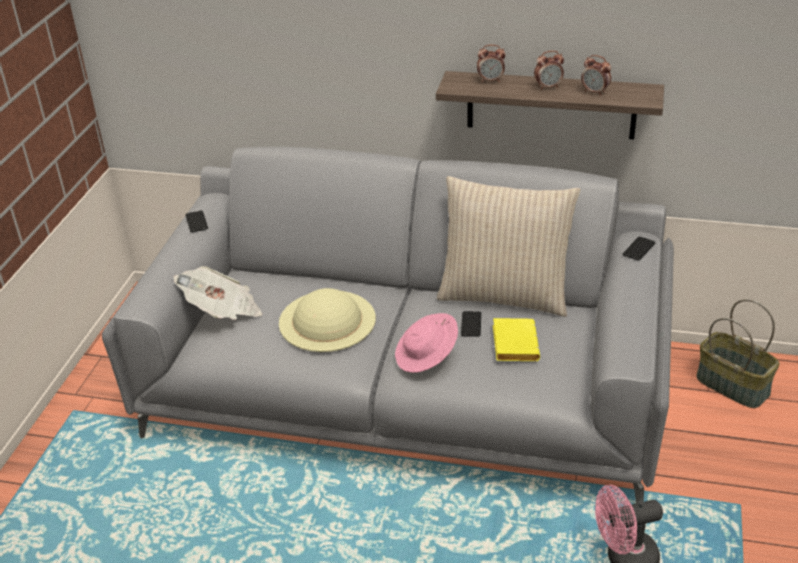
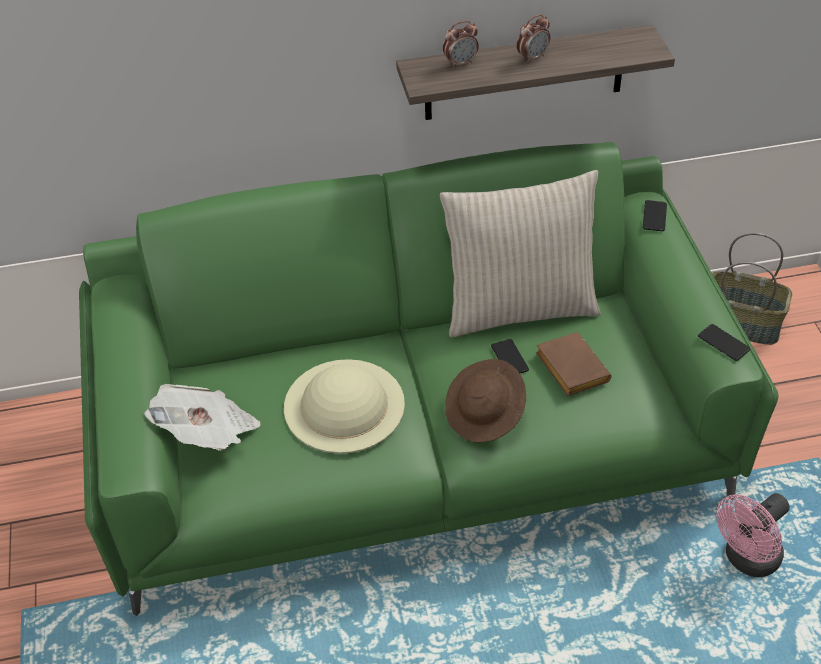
camera: 25 degrees left, 10 degrees up
grey sofa [102,147,674,503] -> green sofa [79,142,778,616]
phone [185,211,208,232] -> phone moved to [698,324,750,361]
pink hat [395,313,458,373] -> brown hat [445,359,526,443]
yellow book [493,318,540,361] -> brown book [536,332,612,396]
alarm clock [581,55,611,96] -> none

